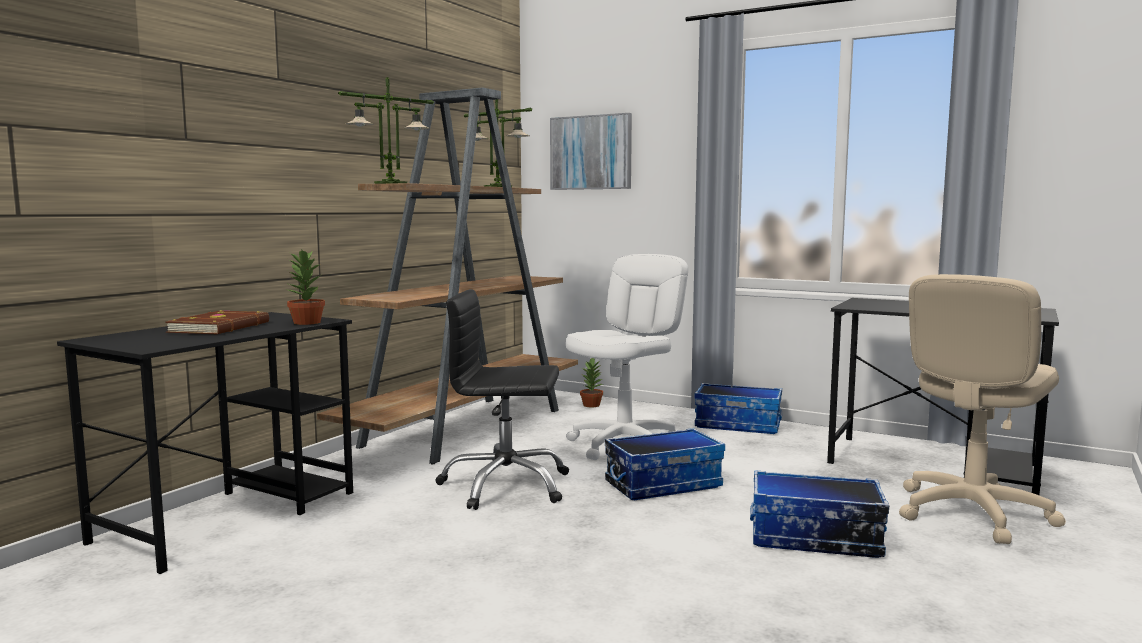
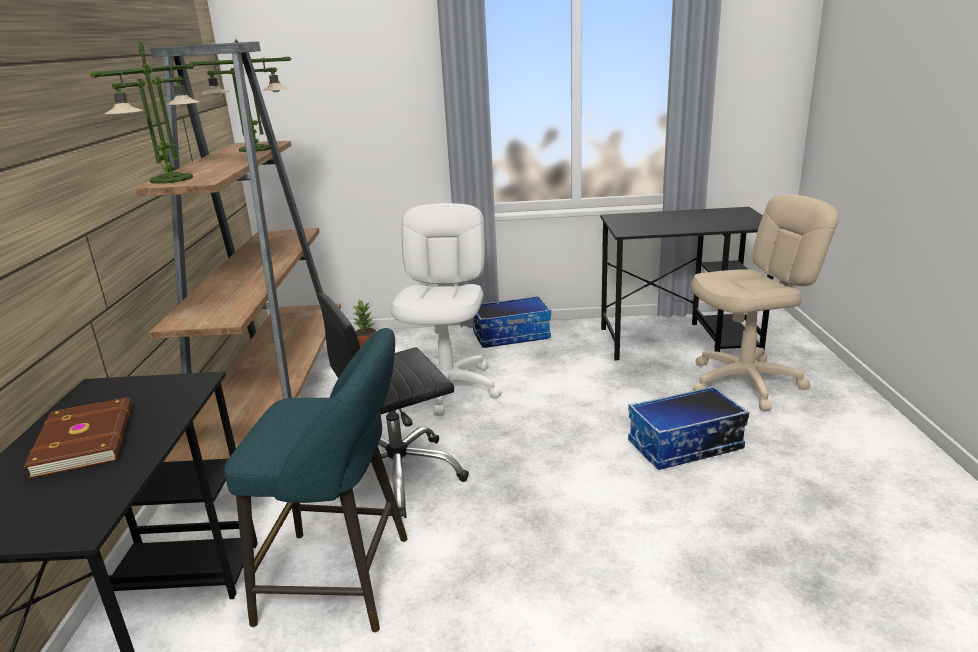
camera: 30 degrees left, 15 degrees up
potted plant [287,250,325,325] -> none
picture [550,113,632,190] -> none
storage box [605,428,725,500] -> none
beige office chair [899,274,1066,544] -> beige office chair turned 120 degrees counterclockwise [691,194,839,411]
none -> turquoise stool [224,328,408,632]

